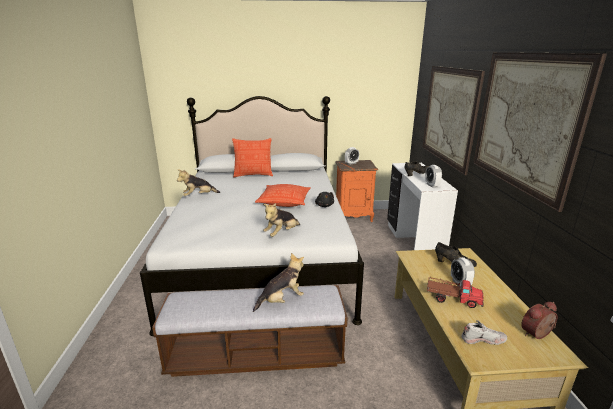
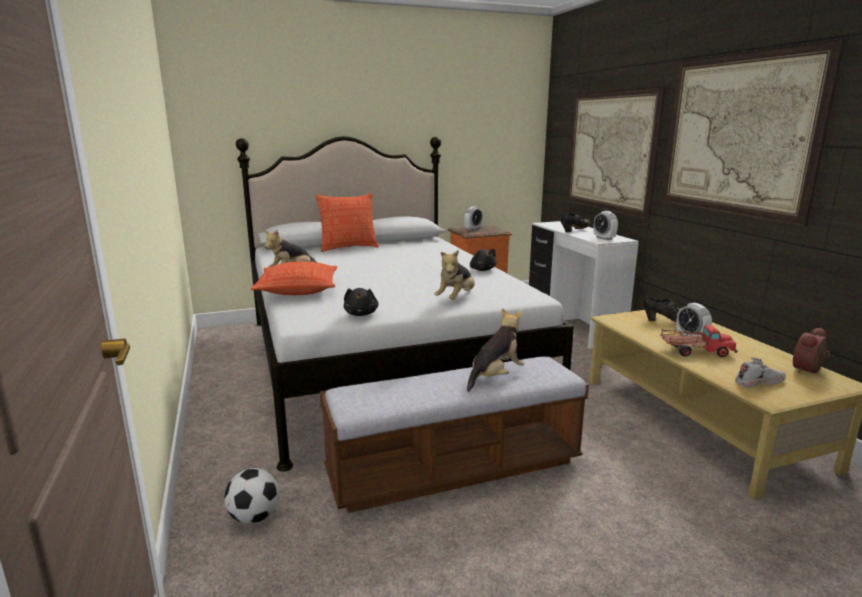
camera: 15 degrees left, 5 degrees down
orange pillow [255,184,311,207] -> orange pillow moved to [250,261,337,295]
none -> football [224,468,280,524]
none -> black plush toy [344,288,378,316]

